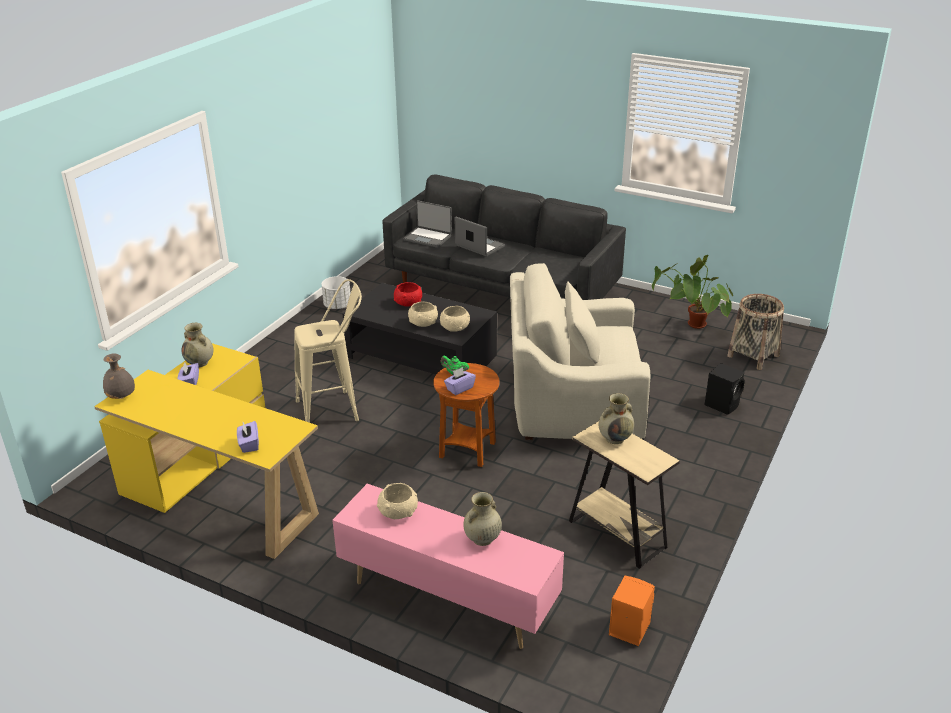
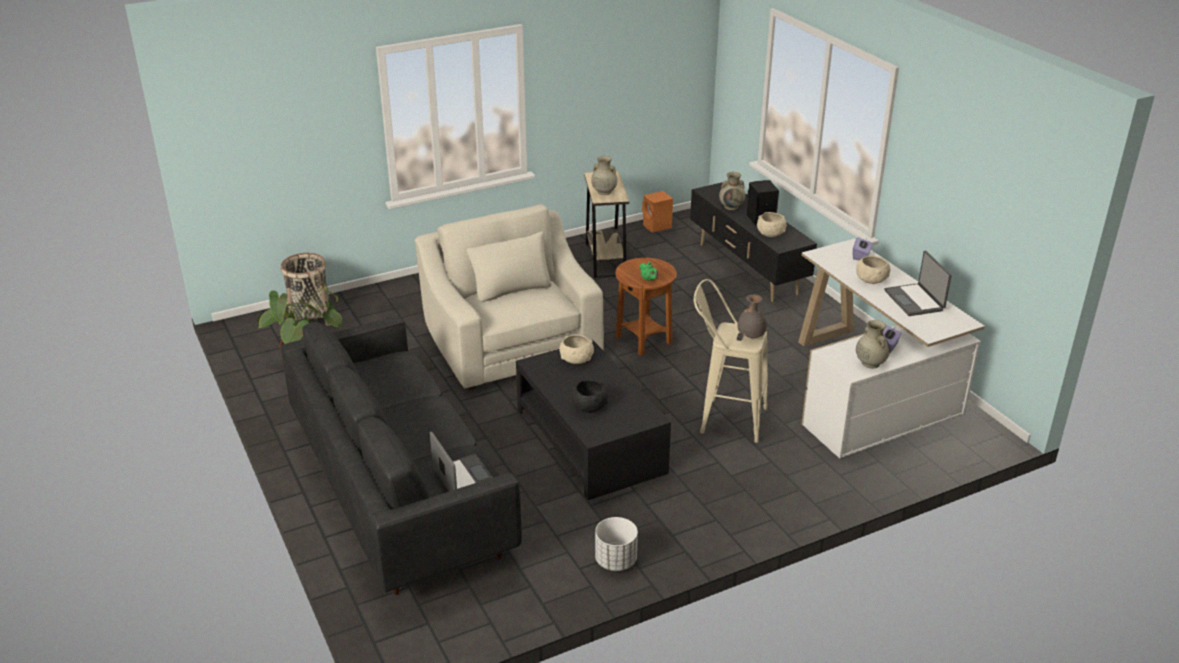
camera: 145 degrees left, 0 degrees up
yellow desk [94,343,319,559] -> white desk [798,239,985,459]
grey vase [103,353,135,399] -> grey vase moved to [737,294,767,338]
pink tv stand [332,484,564,649] -> black tv stand [690,182,817,302]
red bowl [394,282,422,307] -> black bowl [572,380,608,412]
beige bowl [408,301,438,327] -> beige bowl moved to [856,256,890,284]
purple tissue box [444,367,476,395] -> none
laptop [454,217,505,256] -> laptop moved to [884,251,952,316]
beige armchair [510,263,651,440] -> beige armchair turned 150 degrees counterclockwise [415,204,604,390]
black speaker [705,363,745,415] -> black speaker moved to [747,180,779,226]

